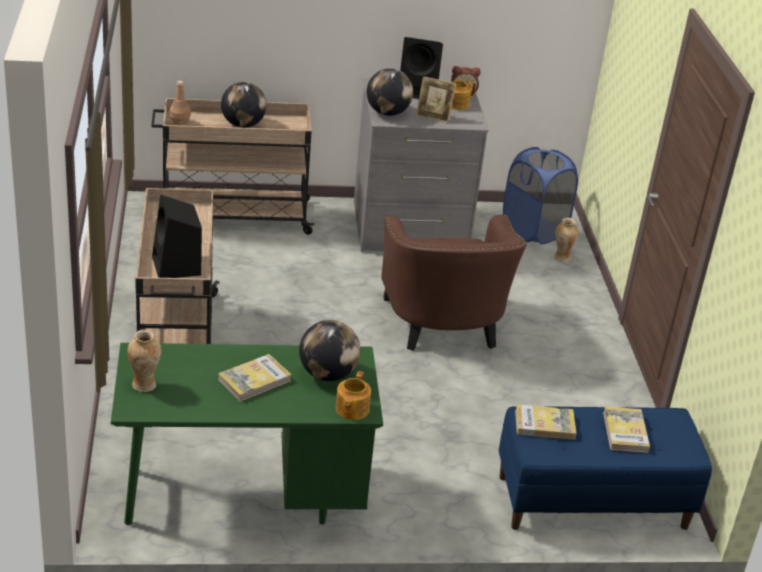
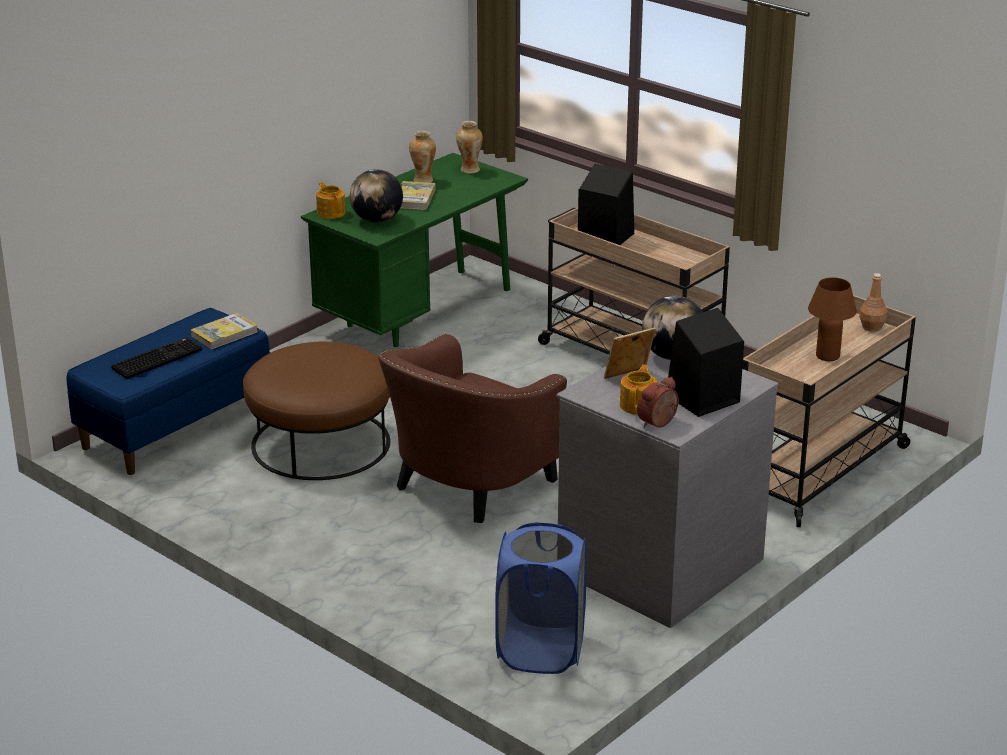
camera: 140 degrees right, 5 degrees down
globe [221,82,267,128] -> brown table lamp [808,277,857,361]
brown armchair [381,214,527,351] -> brown armchair turned 90 degrees counterclockwise [378,334,567,523]
vase [554,218,579,262] -> vase moved to [409,131,436,183]
book [603,406,650,453] -> keyboard [111,337,202,379]
none -> brown ottoman [243,342,390,480]

